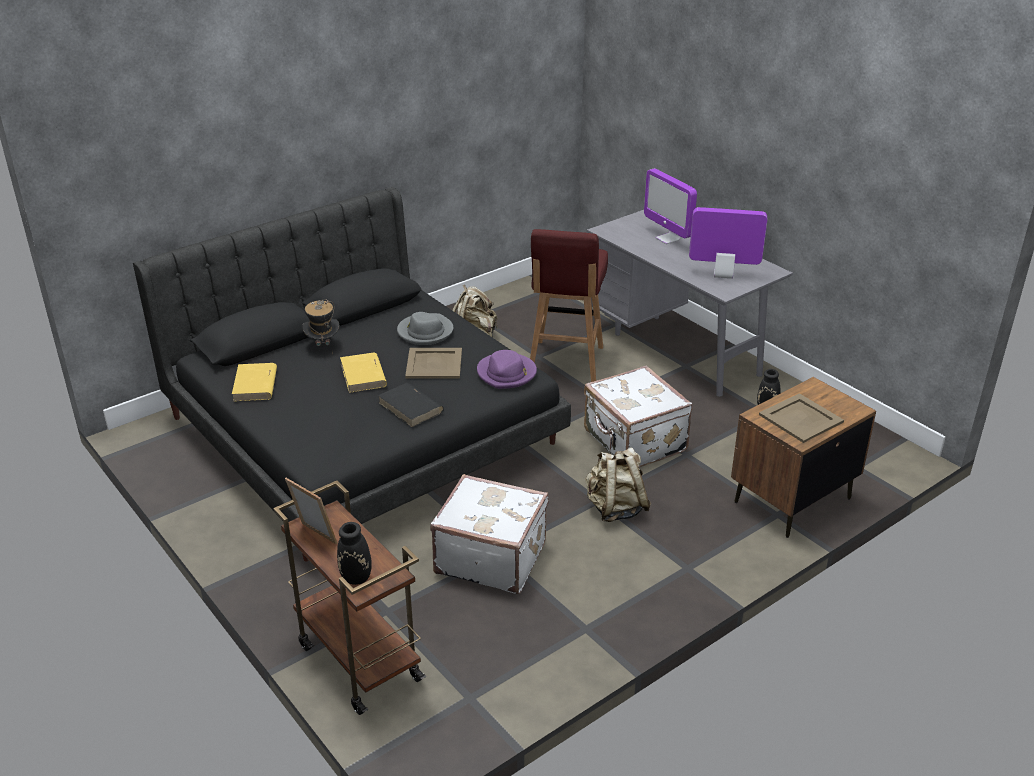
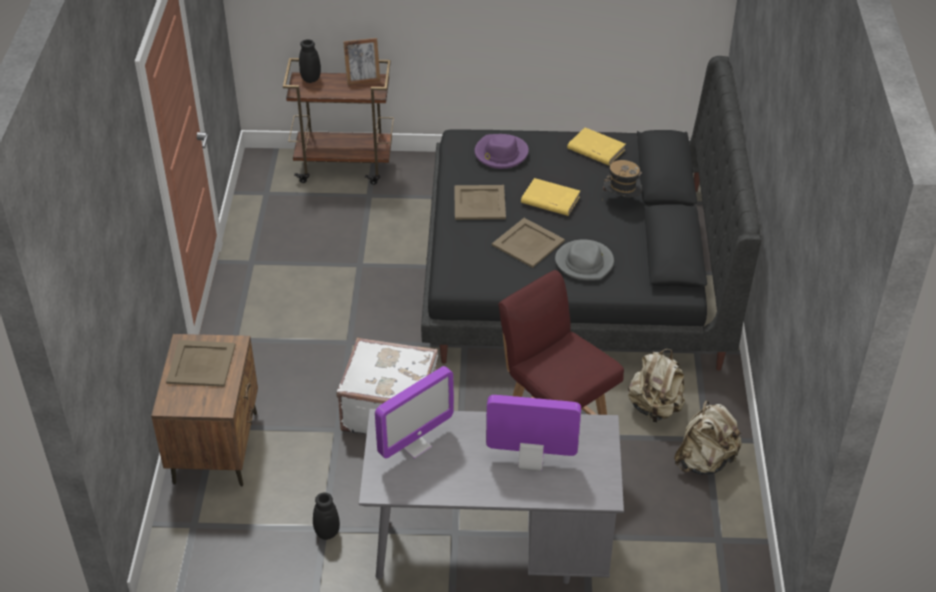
camera: 130 degrees right, 10 degrees up
black book [378,383,444,427] -> beige tray [454,185,506,220]
white suitcase [430,474,549,594] -> none
purple hat [477,350,537,389] -> purple hat moved to [474,134,529,169]
beige backpack [586,448,651,522] -> beige backpack moved to [674,400,742,474]

